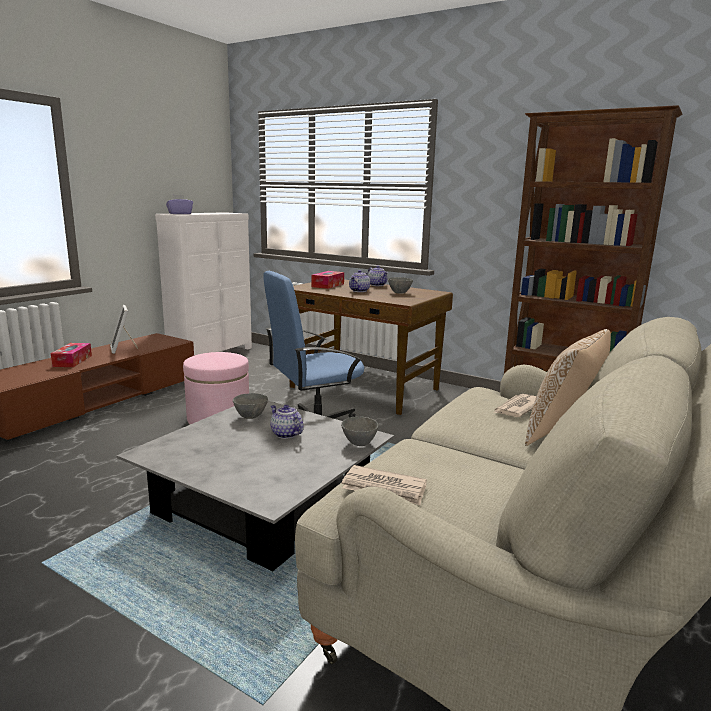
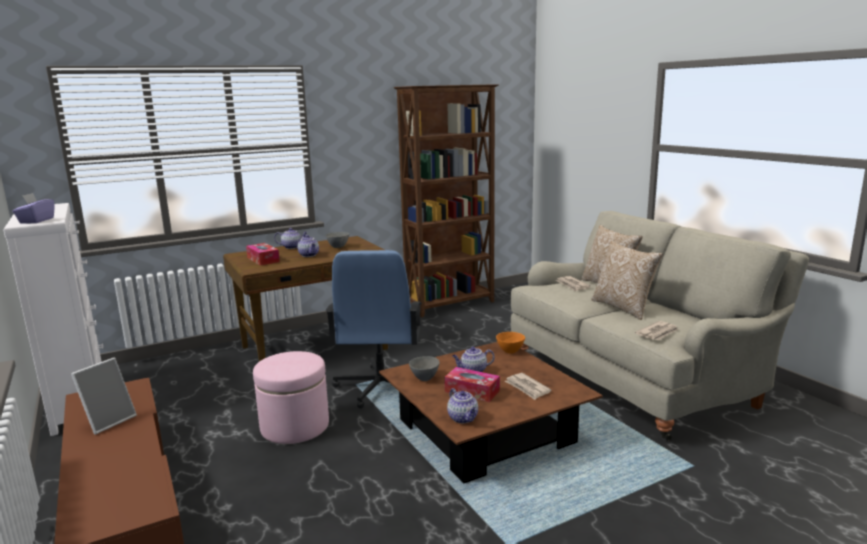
camera: 60 degrees left, 0 degrees up
tissue box [51,343,92,367] -> tissue box moved to [445,367,500,402]
picture frame [110,305,138,354] -> picture frame turned 60 degrees counterclockwise [71,357,137,435]
grey coffee table [116,401,394,571] -> brown coffee table [379,342,603,483]
grey bowl [341,416,379,446] -> orange bowl [496,332,525,354]
none -> teapot [447,388,478,423]
none -> newspaper [505,373,551,400]
none -> pillow [592,240,663,320]

